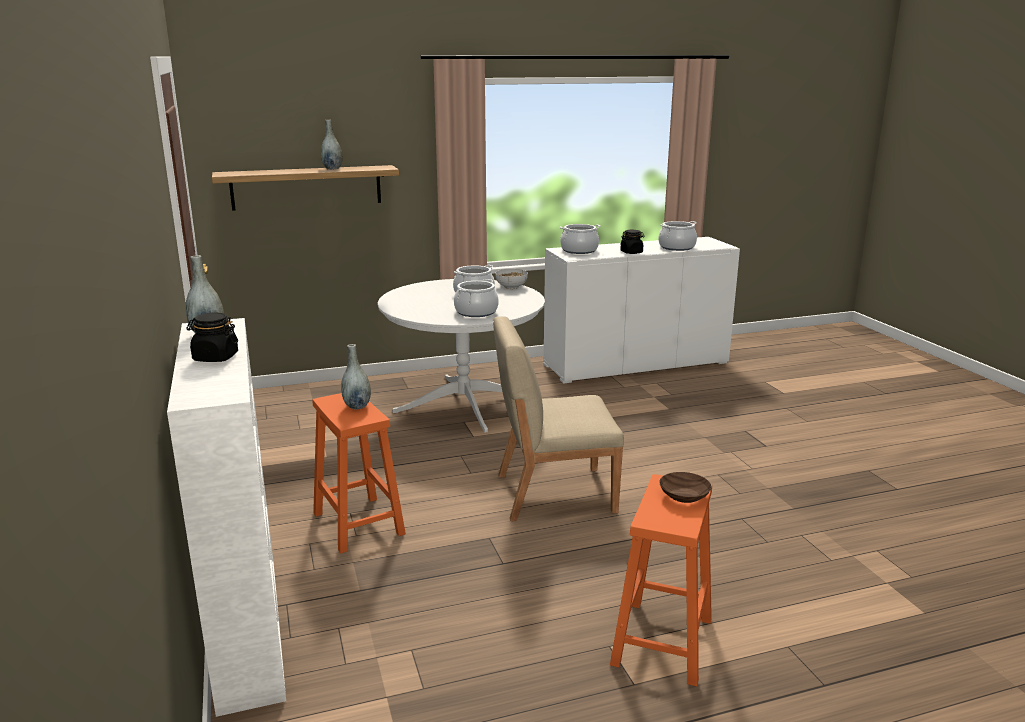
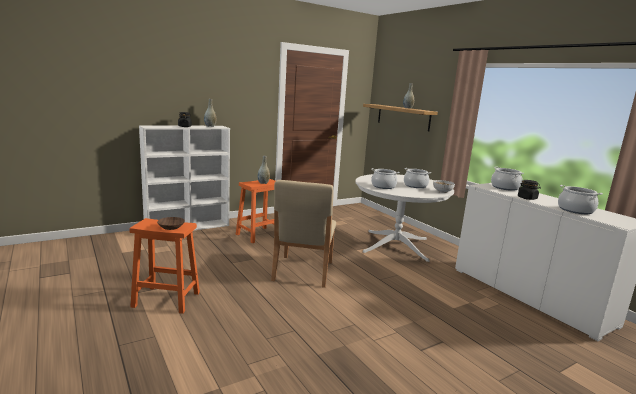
camera: 75 degrees right, 5 degrees down
beige chair [493,316,624,521] -> beige chair turned 150 degrees counterclockwise [271,180,336,288]

